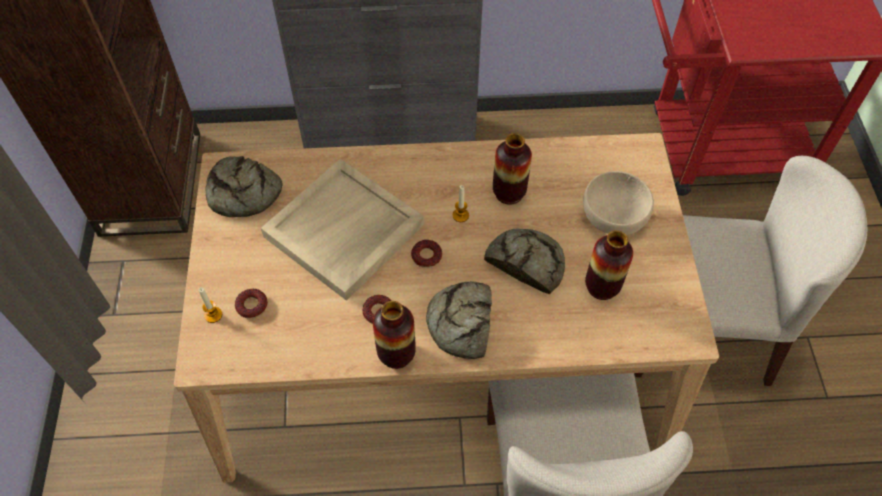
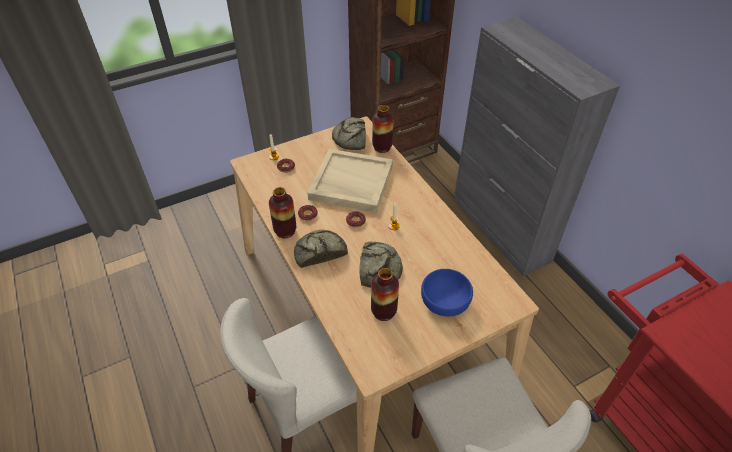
camera: 65 degrees right, 10 degrees down
vase [493,133,532,205] -> vase moved to [372,105,394,153]
beige bowl [583,171,654,235] -> blue bowl [421,269,473,316]

